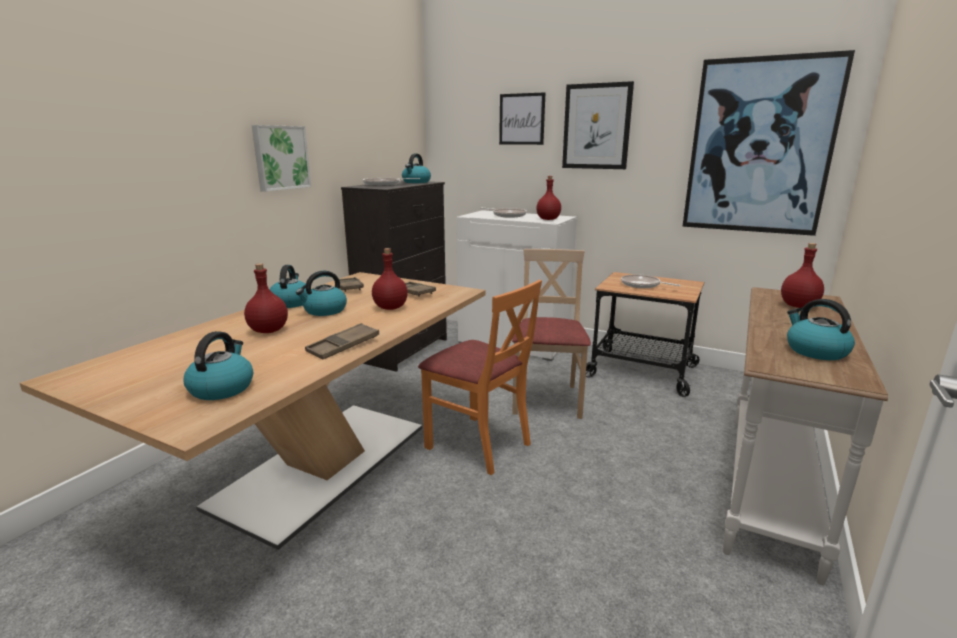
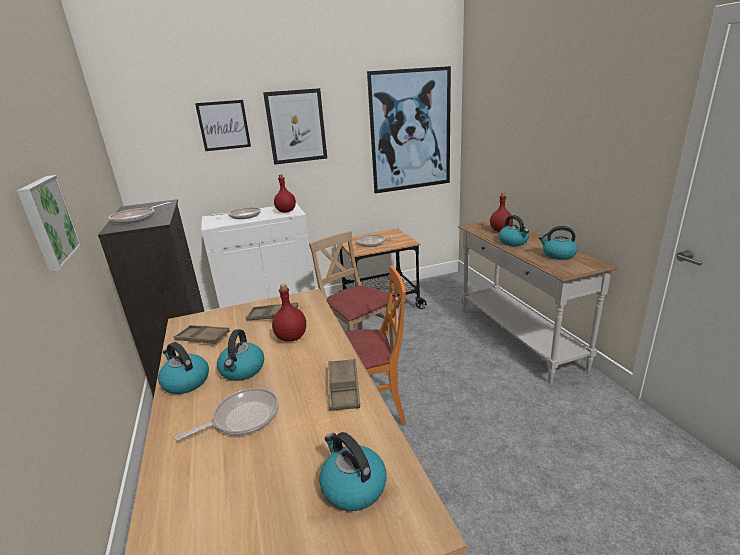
camera: 45 degrees left, 5 degrees up
red bottle [244,263,288,333] -> frying pan [175,388,279,441]
kettle [402,154,431,183] -> kettle moved to [498,215,529,246]

